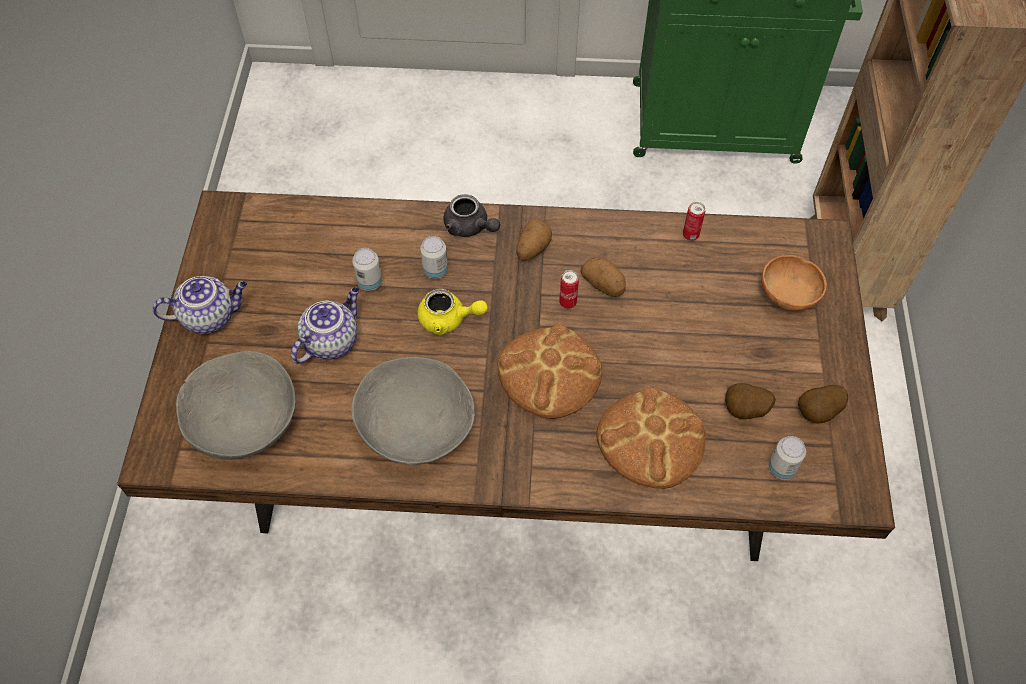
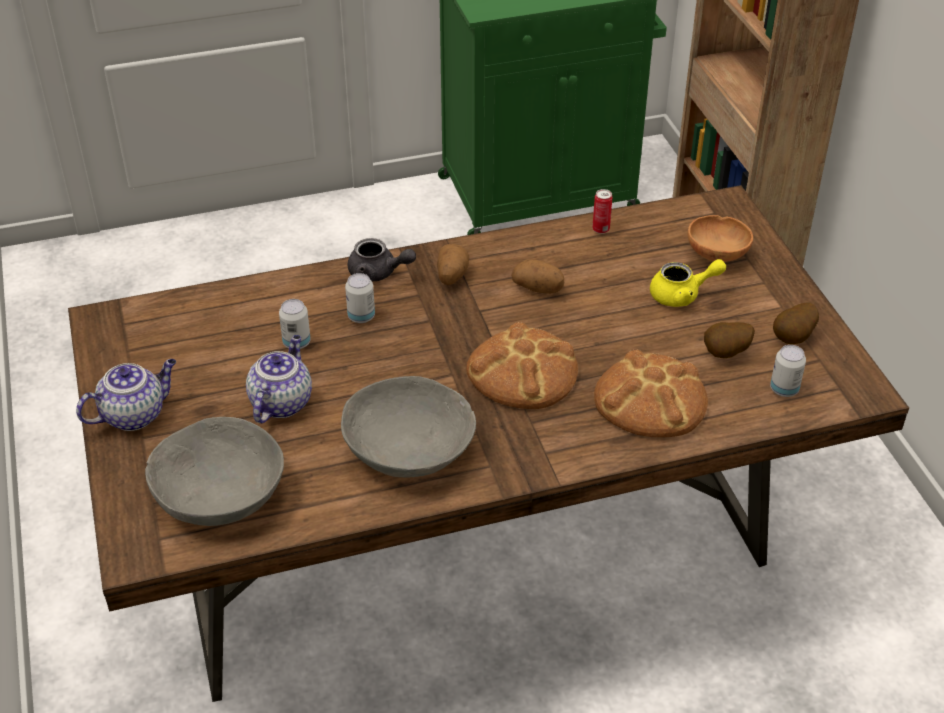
camera: 20 degrees left, 15 degrees down
yellow teapot [417,289,488,335] -> yellow teapot moved to [650,259,726,307]
can [559,270,579,309] -> none

